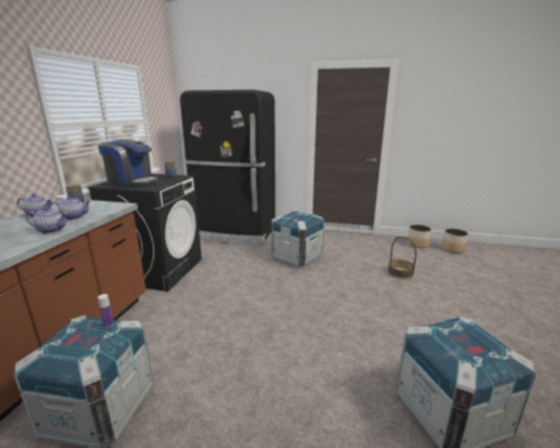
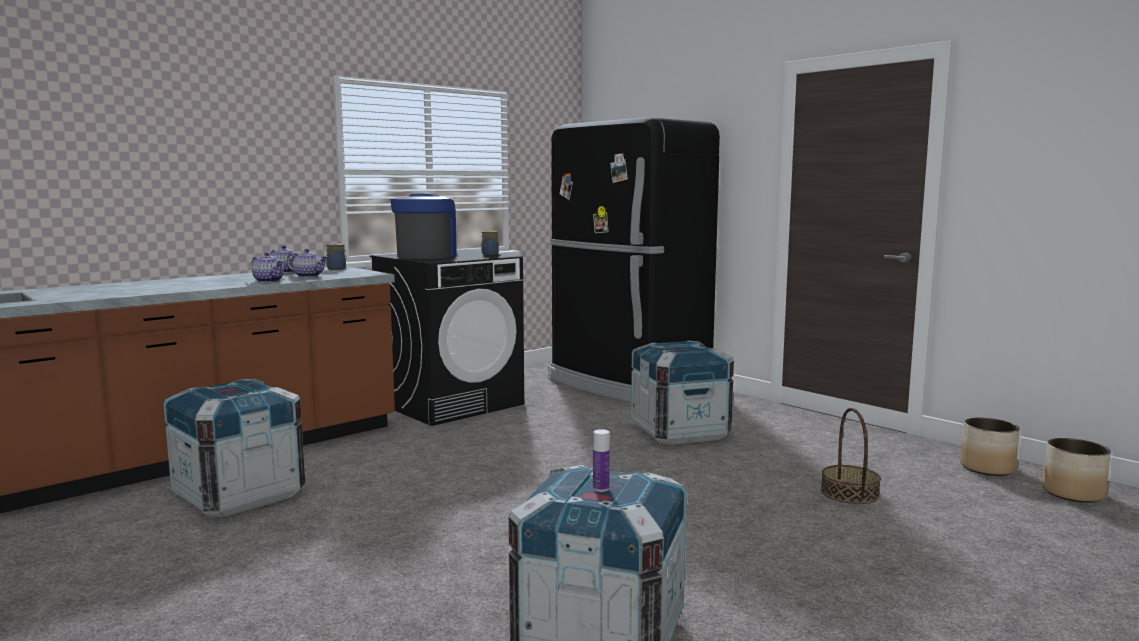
camera: 35 degrees right, 10 degrees down
coffee machine [98,139,158,188] -> coffee machine turned 135 degrees counterclockwise [390,192,457,259]
bottle [98,294,114,328] -> bottle moved to [593,429,610,492]

